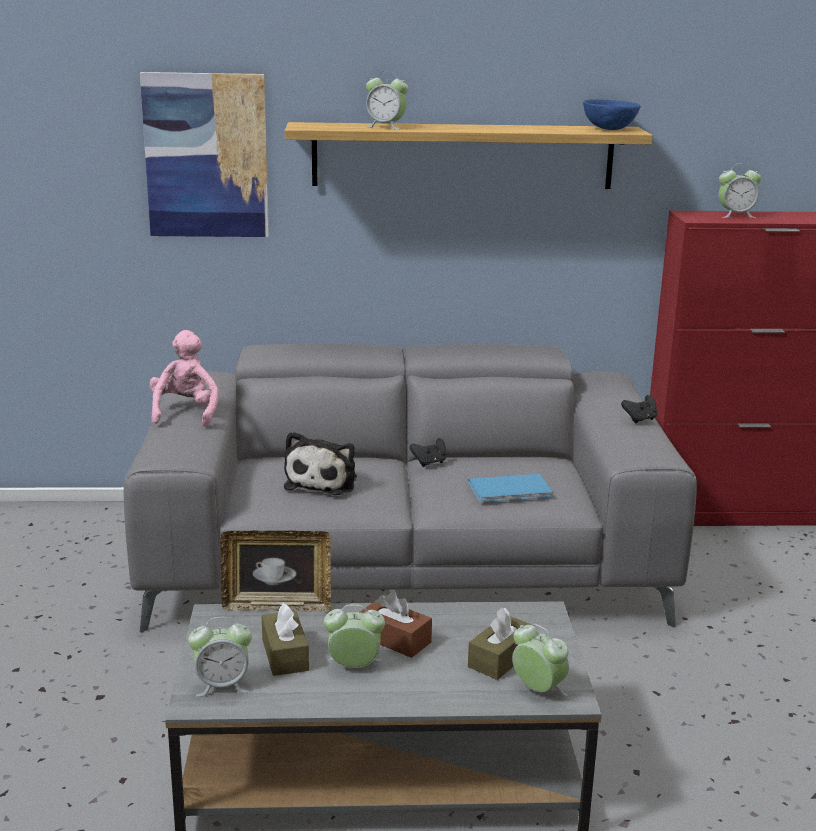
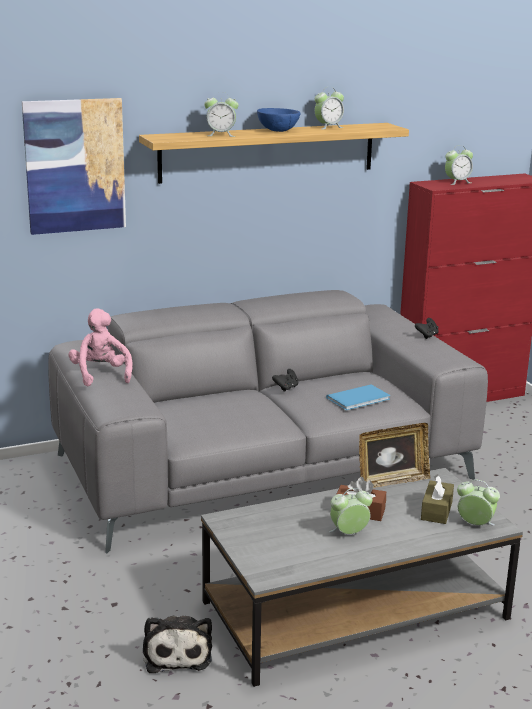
camera: 20 degrees left, 0 degrees up
alarm clock [188,617,252,697] -> alarm clock moved to [314,87,344,129]
picture frame [220,530,331,612] -> picture frame moved to [359,423,431,488]
brown tissue box [262,603,309,676] -> none
plush toy [284,431,357,495] -> plush toy moved to [143,616,212,673]
blue bowl [583,99,641,130] -> blue bowl moved to [257,108,301,132]

